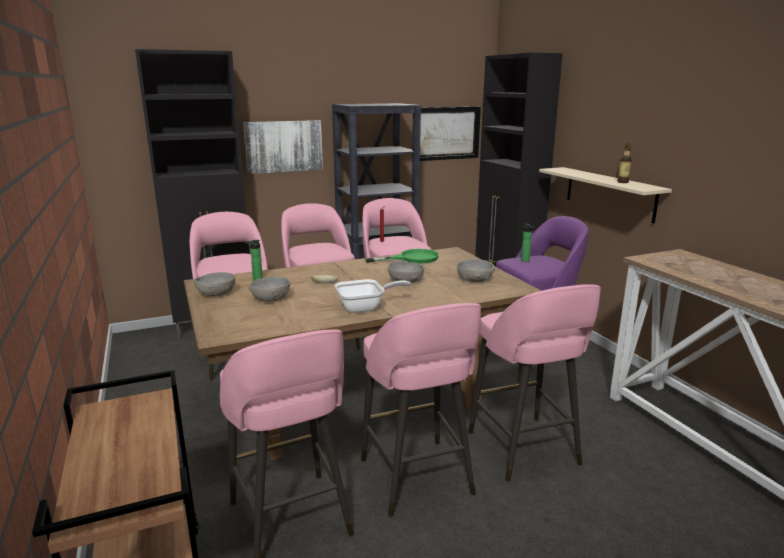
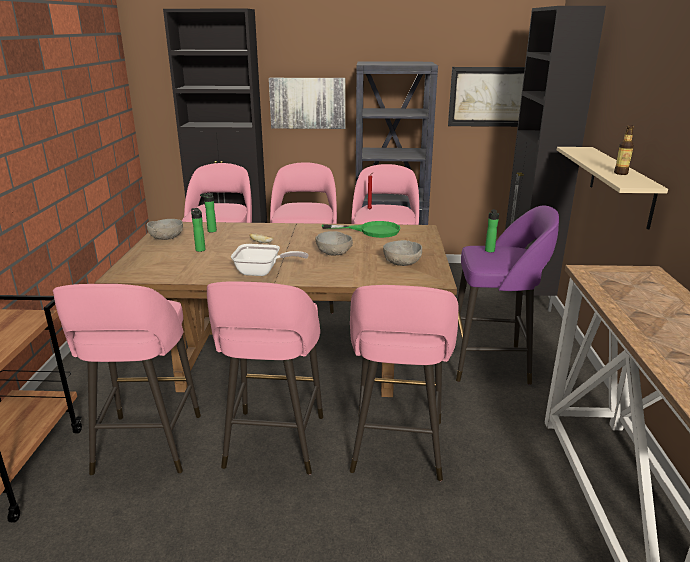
camera: 25 degrees right, 5 degrees up
grey bowl [248,277,290,302] -> bottle [191,208,206,252]

